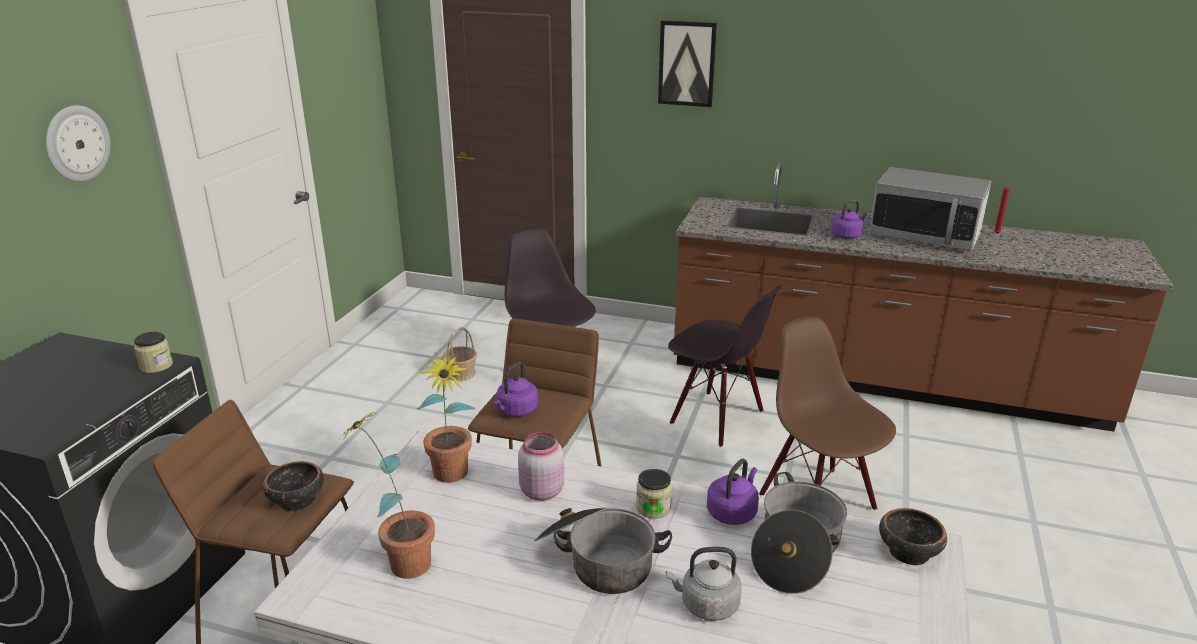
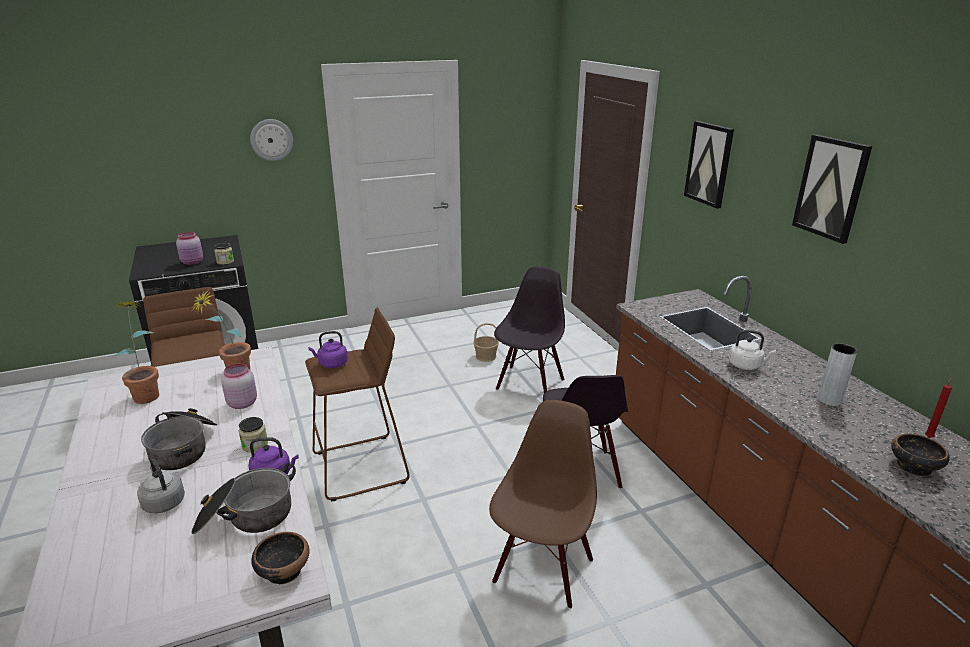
camera: 50 degrees right, 0 degrees up
bowl [263,461,324,511] -> bowl moved to [891,434,950,476]
purple kettle [831,200,867,239] -> white kettle [729,330,776,370]
microwave [869,167,991,251] -> grey vase [818,344,857,406]
none -> pink jar [176,232,203,265]
none -> picture [792,135,872,244]

